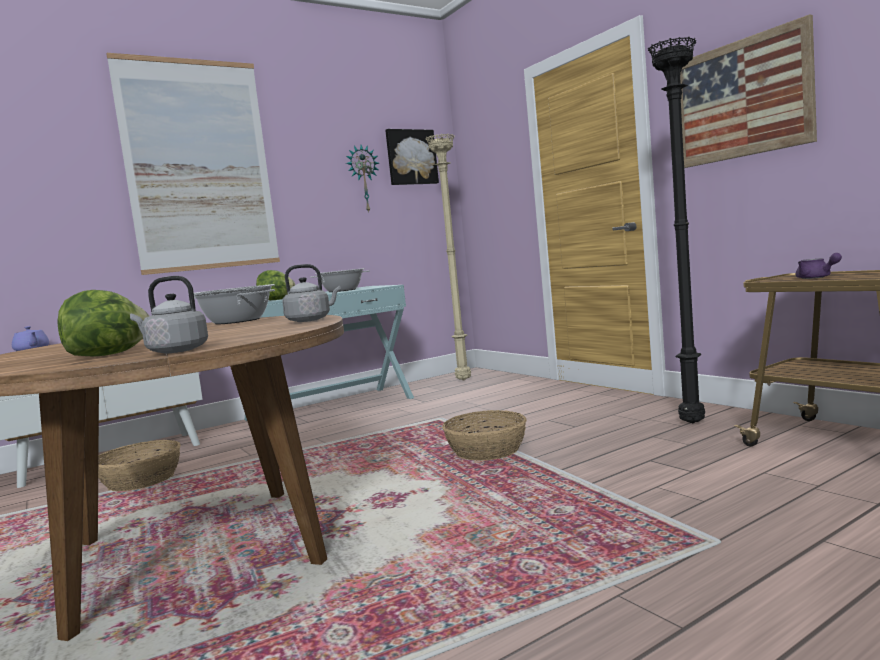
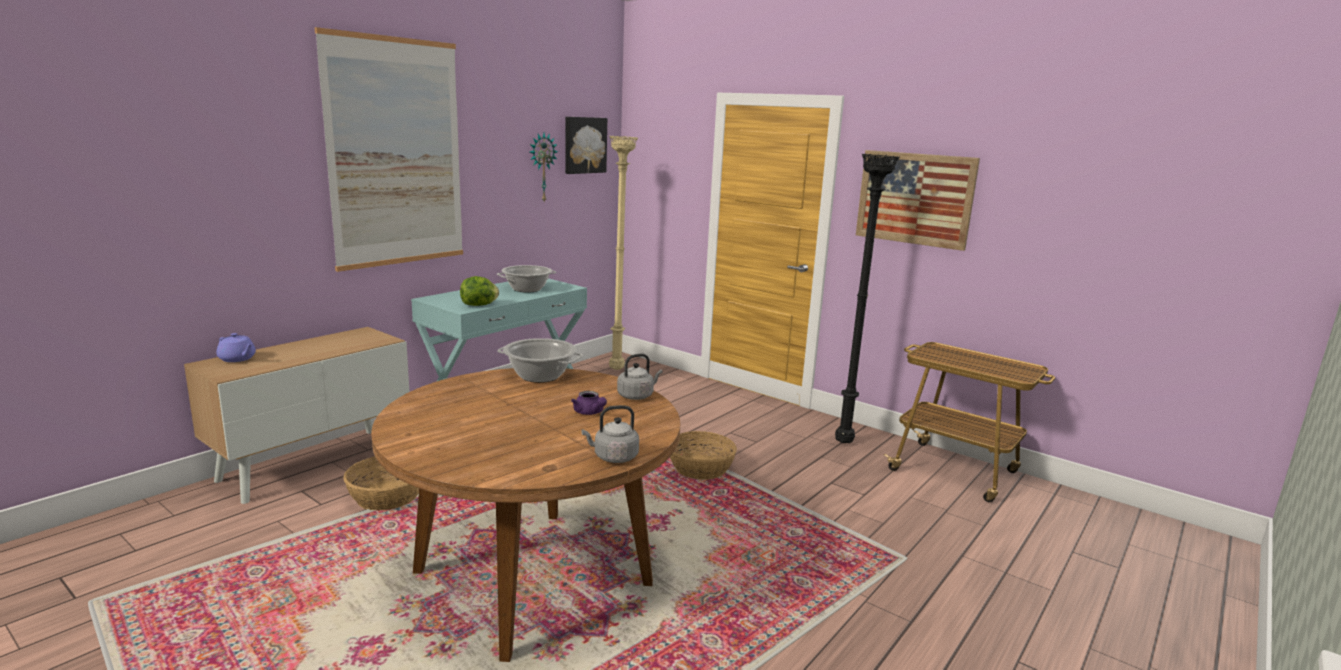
camera: 20 degrees left, 10 degrees up
lettuce [57,290,150,357] -> none
purple teapot [796,253,842,279] -> purple teapot moved to [571,391,607,415]

